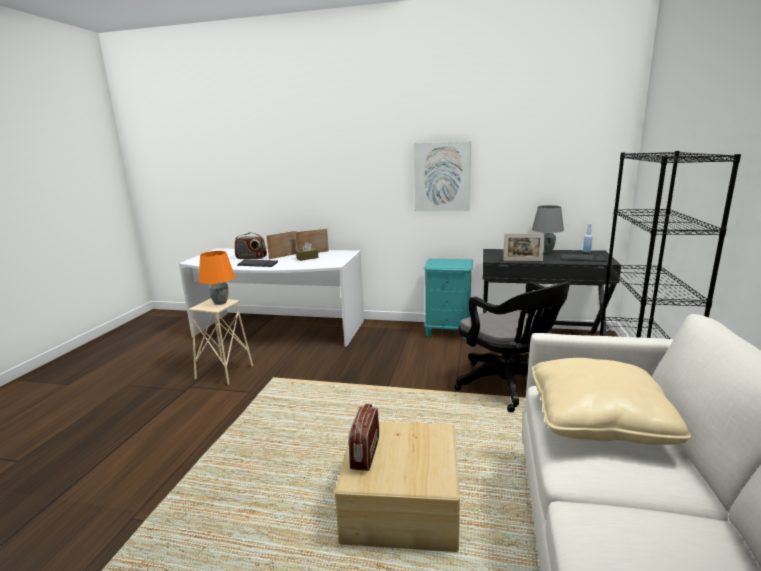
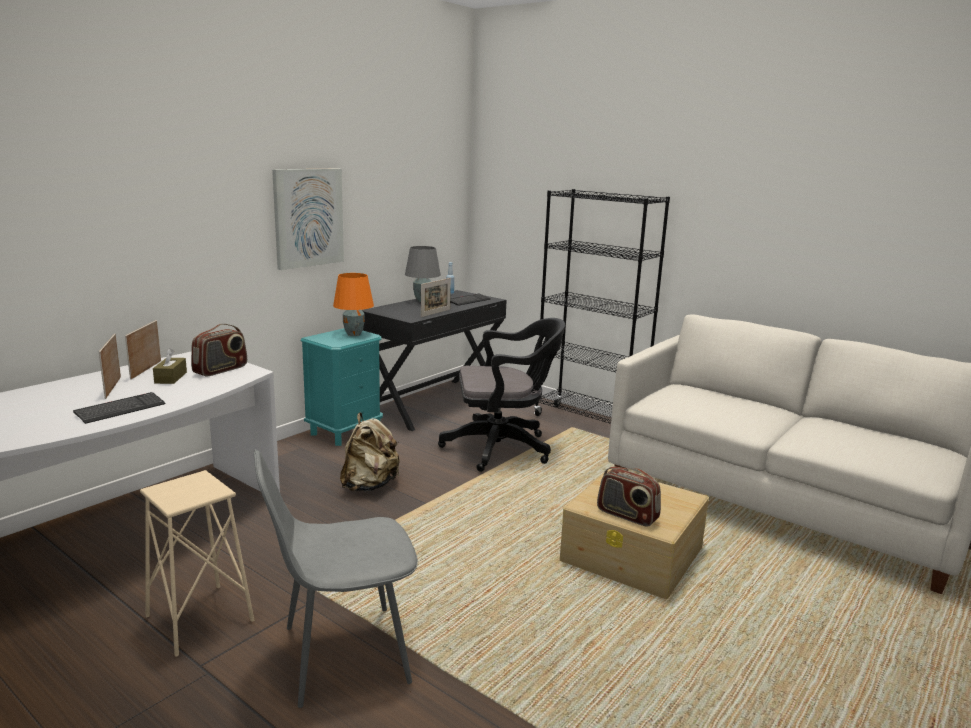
camera: 65 degrees left, 0 degrees up
orange table lamp [199,251,235,305] -> orange table lamp moved to [333,273,374,336]
radio [235,233,267,259] -> radio moved to [191,324,247,376]
beige pillow [532,358,691,445] -> none
none -> grey chair [254,449,418,708]
none -> beige backpack [340,413,400,492]

